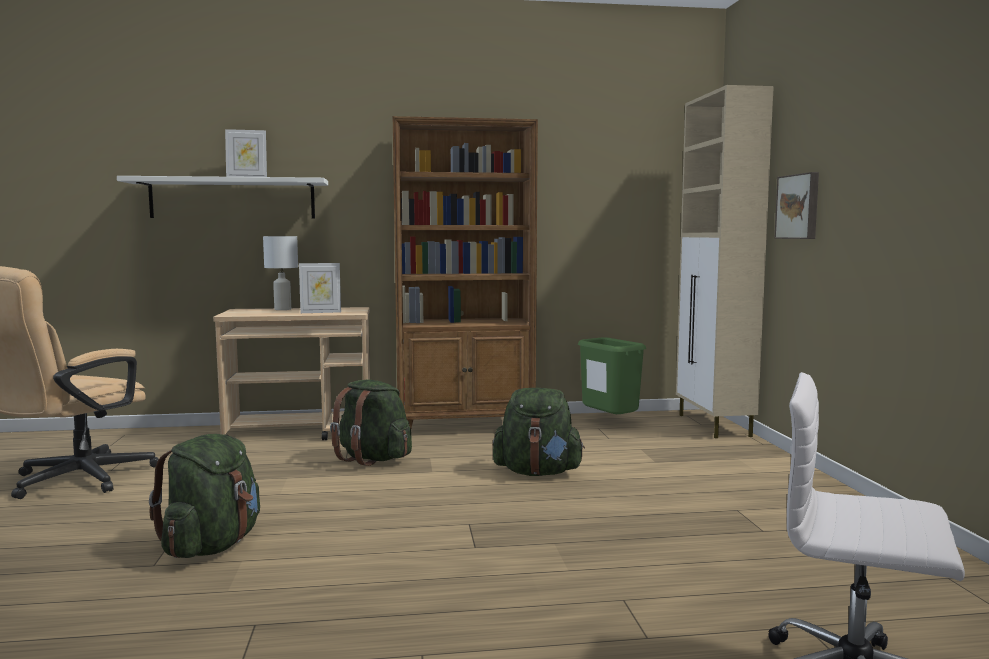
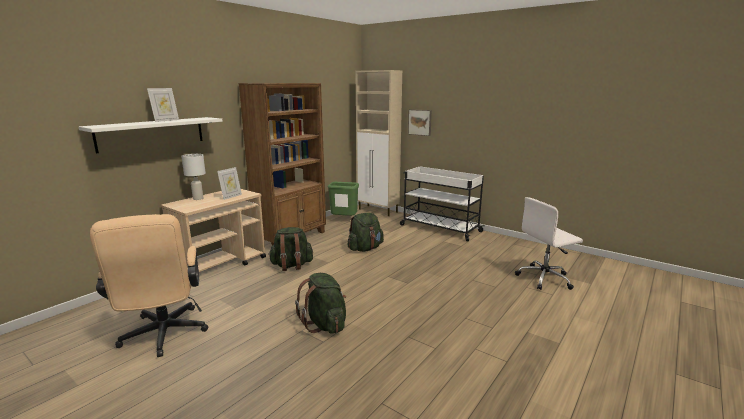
camera: 45 degrees left, 10 degrees up
none -> white cart [400,166,484,241]

